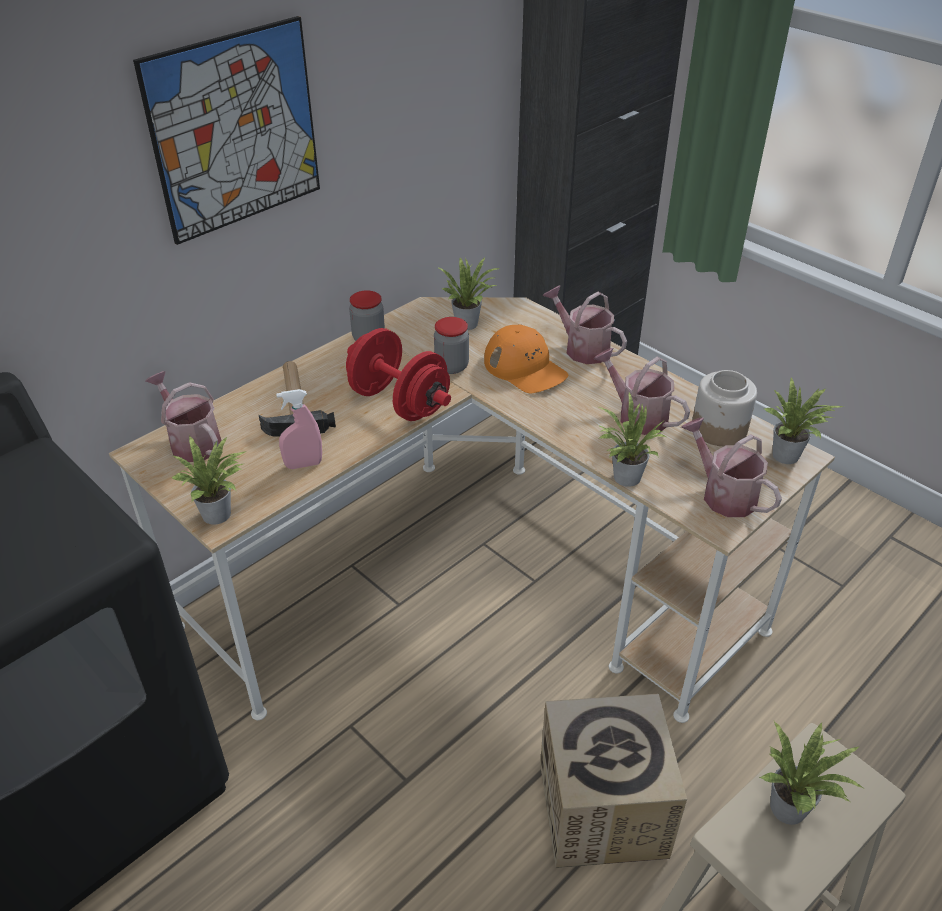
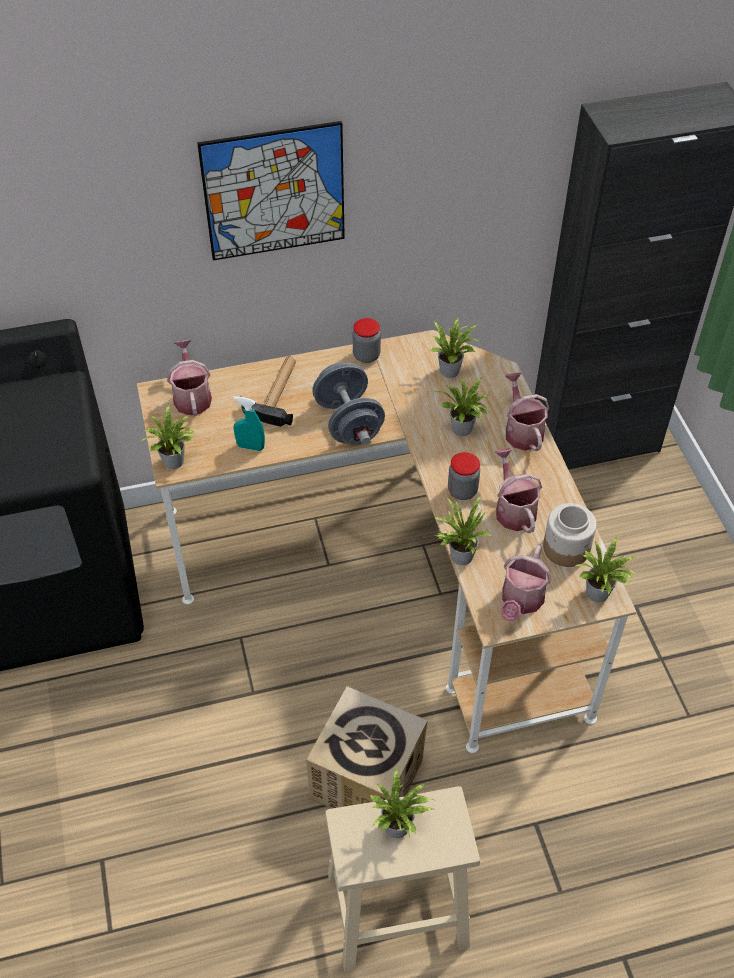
camera: 30 degrees right, 10 degrees up
pink spray bottle [276,389,322,469] -> turquoise spray bottle [233,396,265,451]
red dumbbell [346,328,451,421] -> grey dumbbell [312,363,385,445]
jar [434,317,469,374] -> jar moved to [448,452,480,500]
orange cap [484,324,568,393] -> potted plant [434,376,490,436]
watering can [681,418,782,517] -> watering can turned 150 degrees counterclockwise [501,545,552,621]

